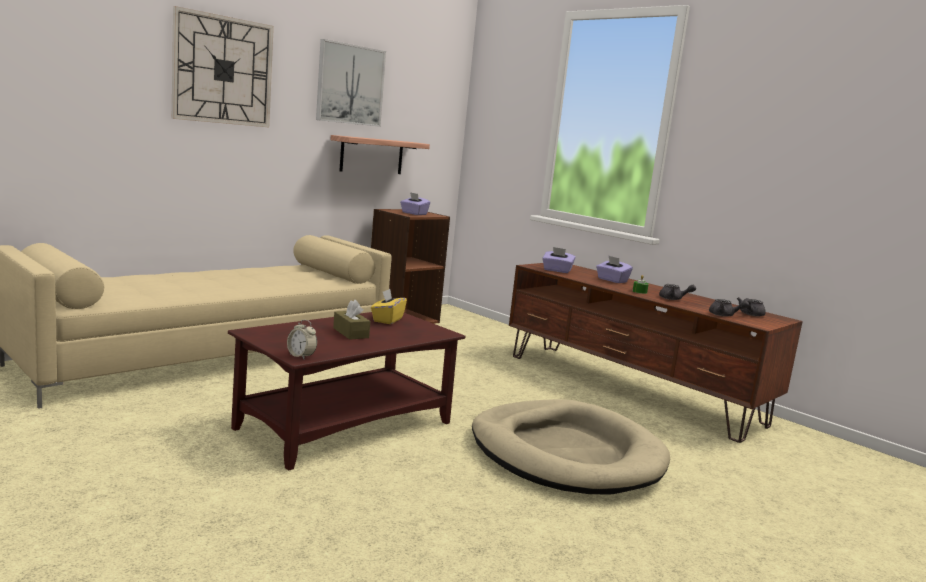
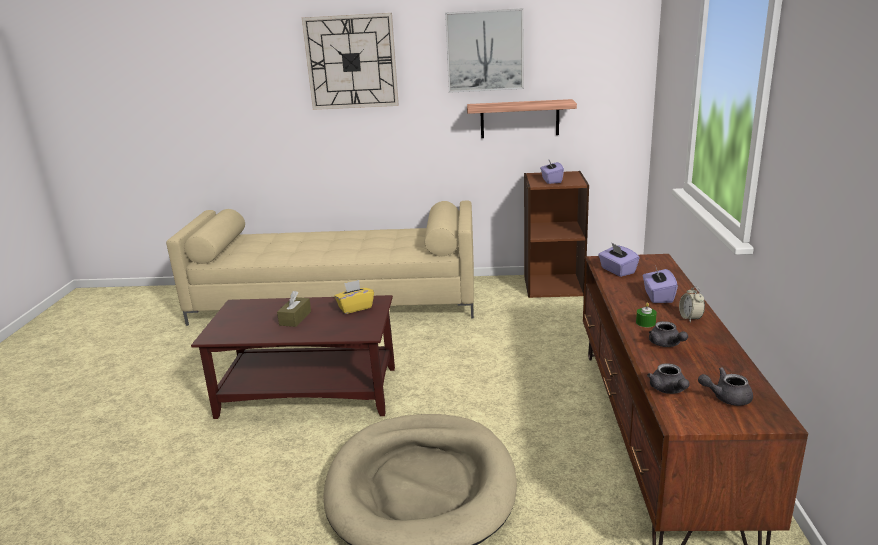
camera: 50 degrees right, 10 degrees up
alarm clock [287,320,317,359] -> alarm clock moved to [679,286,705,323]

